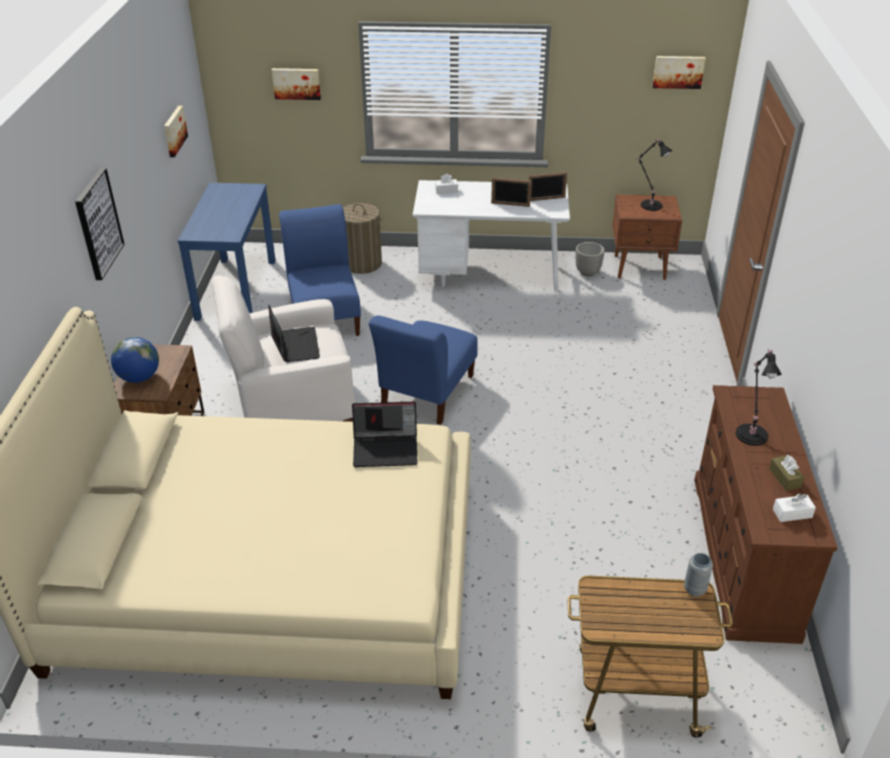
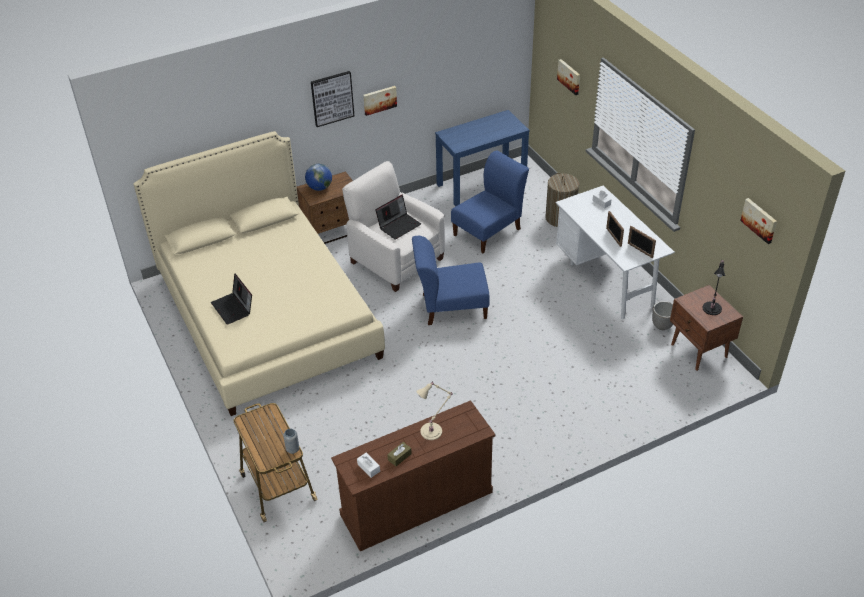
camera: 60 degrees right, 5 degrees up
picture [164,106,188,157] -> picture moved to [363,86,397,116]
laptop [352,402,418,467] -> laptop moved to [211,273,252,325]
black table lamp [736,349,782,446] -> beige table lamp [416,381,453,440]

